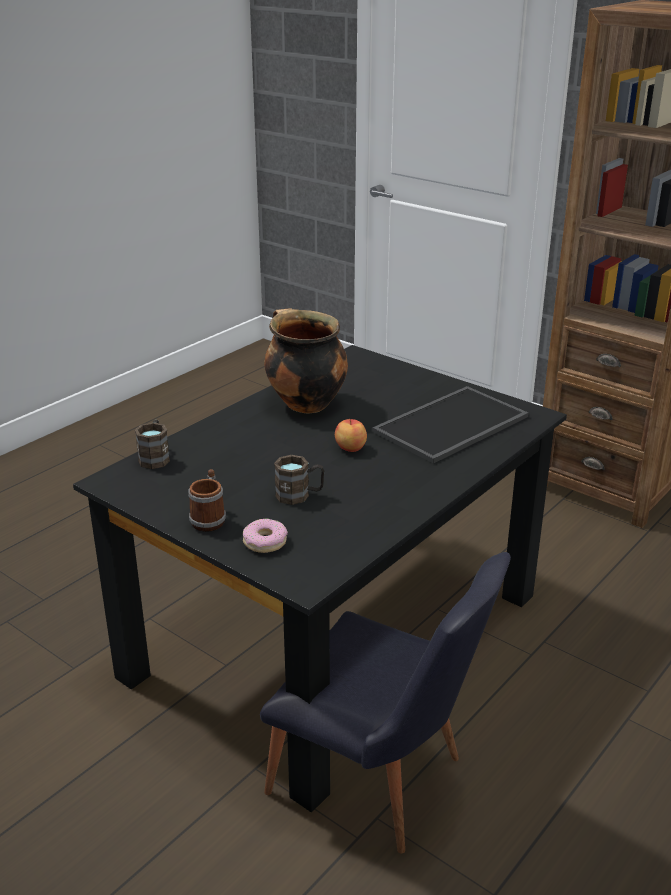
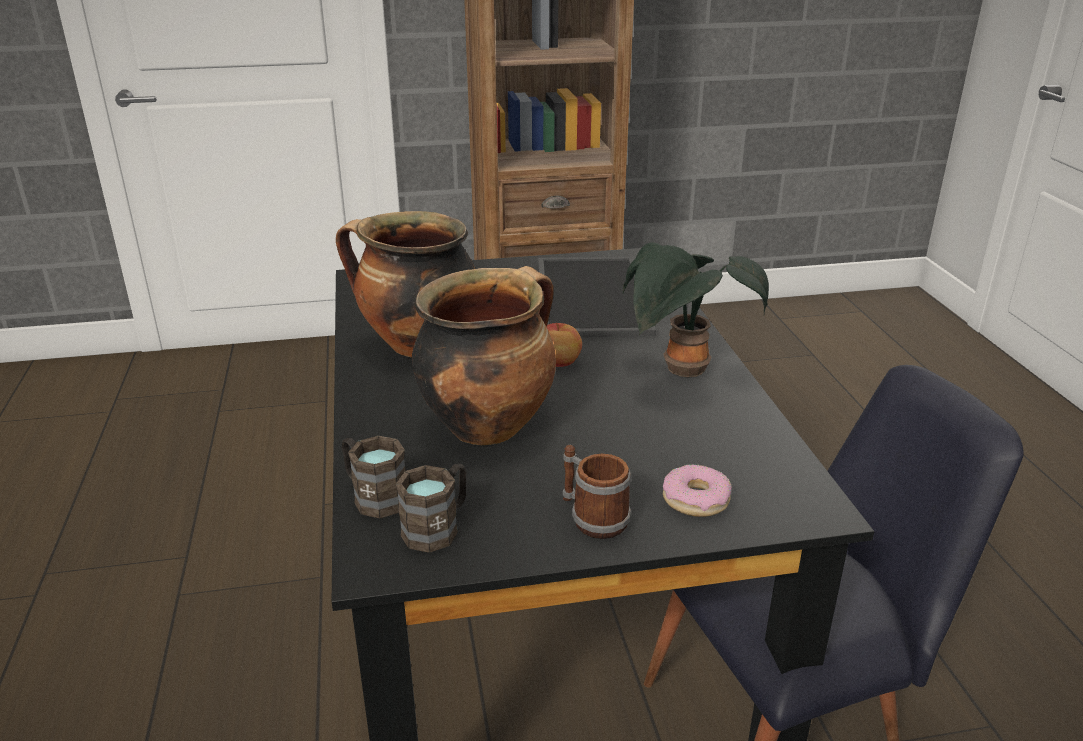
camera: 50 degrees left, 0 degrees up
brown mug [274,455,324,505] -> brown mug moved to [396,463,466,553]
none -> cooking pot [412,266,556,445]
none -> potted plant [623,242,769,377]

